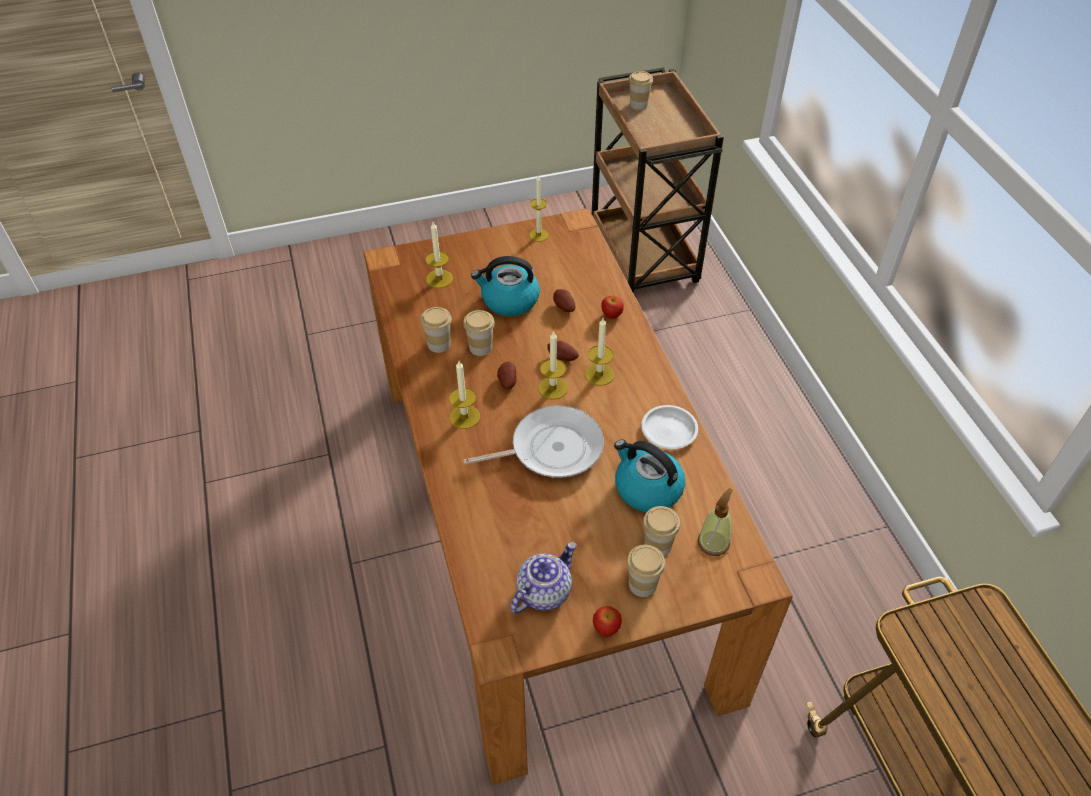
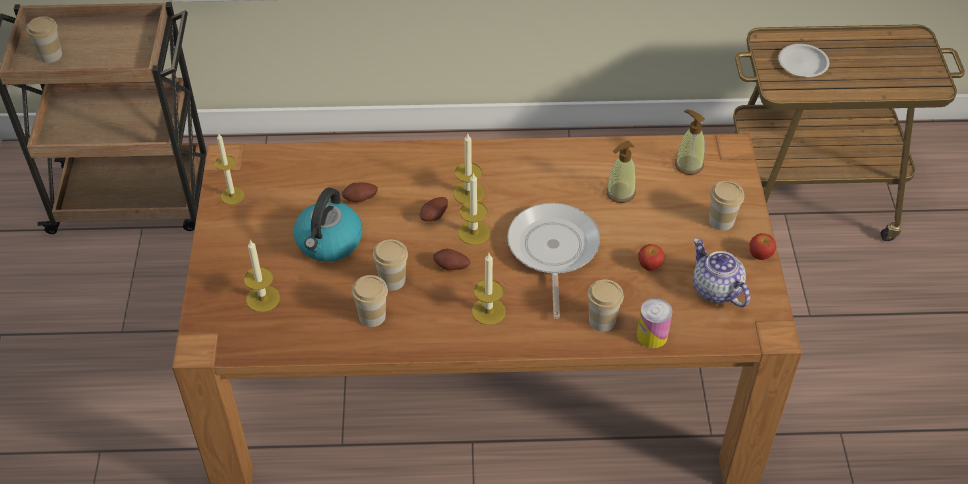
camera: 75 degrees left, 0 degrees up
apple [601,296,624,319] -> apple moved to [638,244,665,271]
kettle [614,440,685,512] -> soap dispenser [606,141,636,203]
white plate [641,405,698,449] -> white plate moved to [778,44,829,77]
cup [643,506,680,556] -> cup moved to [587,280,624,332]
none -> can [637,298,673,348]

